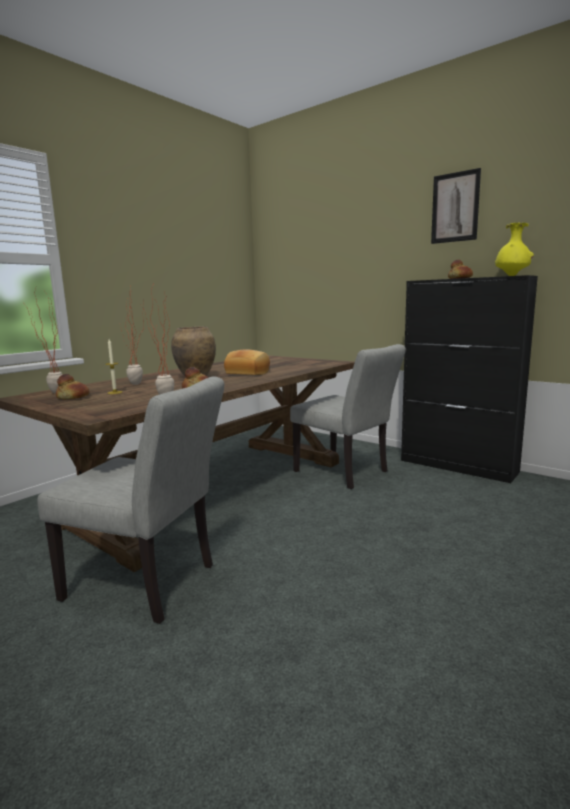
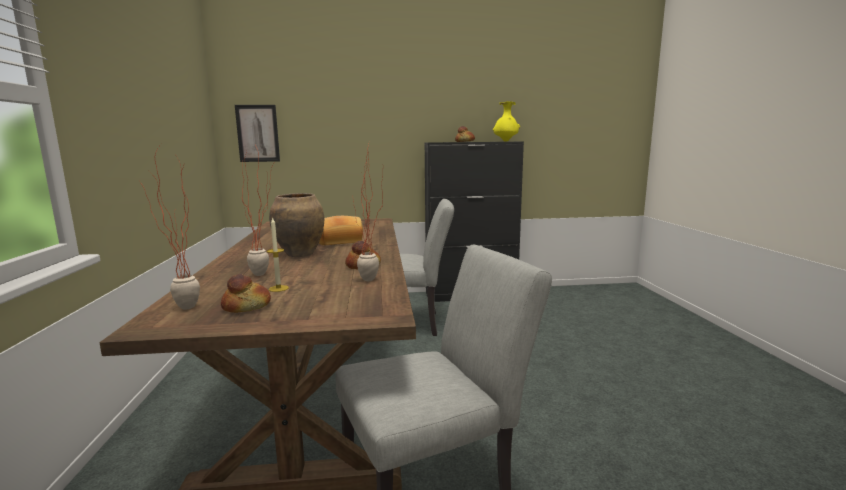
camera: 45 degrees left, 0 degrees up
picture [431,168,481,244] -> picture moved to [235,105,280,162]

